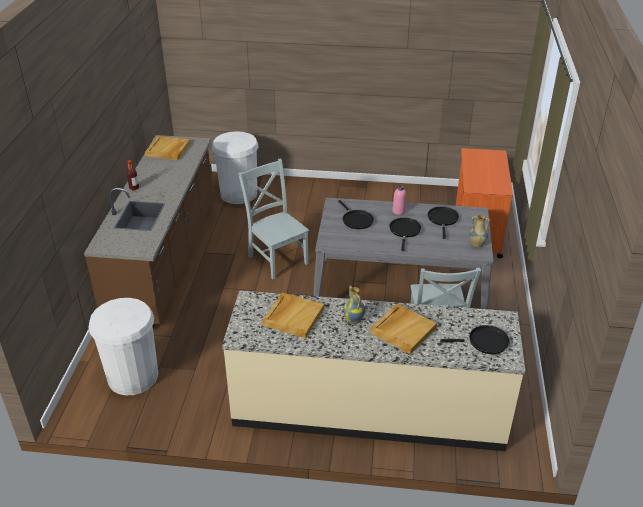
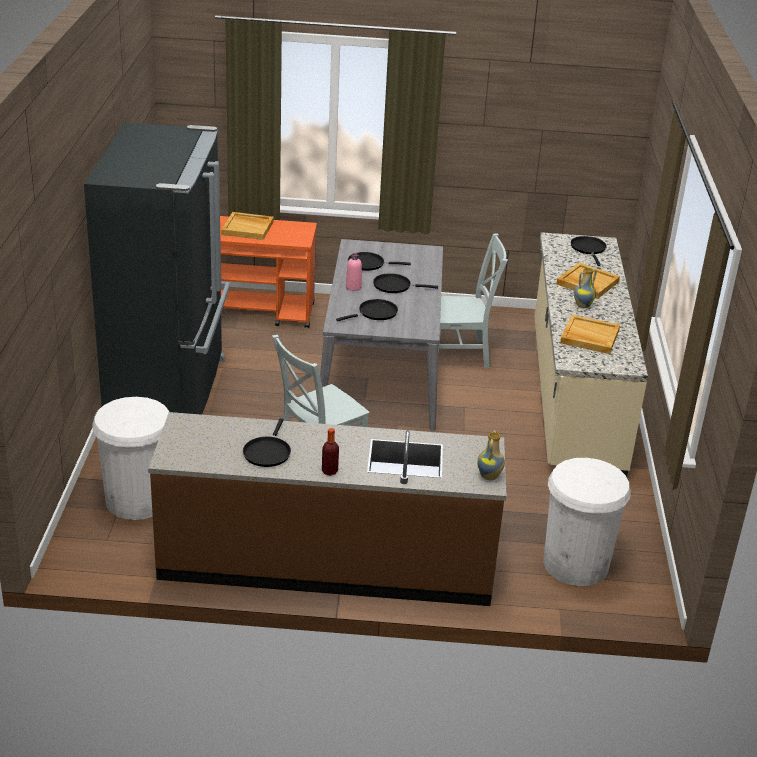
camera: 95 degrees left, 5 degrees down
beige tray [145,136,190,160] -> beige tray moved to [221,212,274,240]
vase [469,215,490,247] -> vase moved to [477,430,505,480]
none -> black fridge [84,122,230,415]
none -> black frying pan [243,418,291,467]

